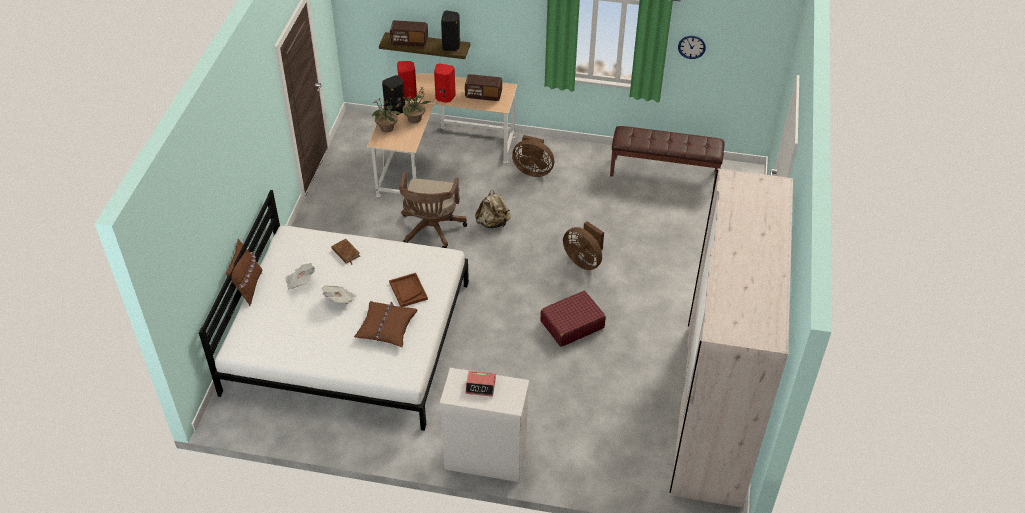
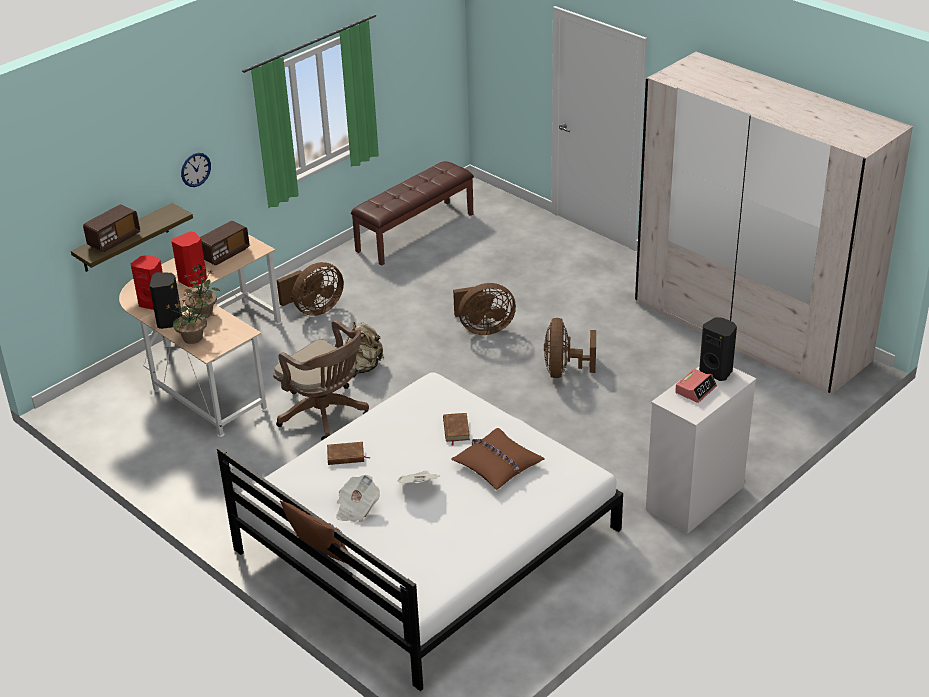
camera: 55 degrees left, 10 degrees down
brown tray [389,273,428,307] -> brown book [443,413,470,446]
black speaker [441,10,460,51] -> black speaker moved to [699,317,737,381]
red suitcase [540,291,606,347] -> brown fan [544,318,596,378]
wall clock [678,36,706,59] -> wall clock moved to [181,153,211,187]

